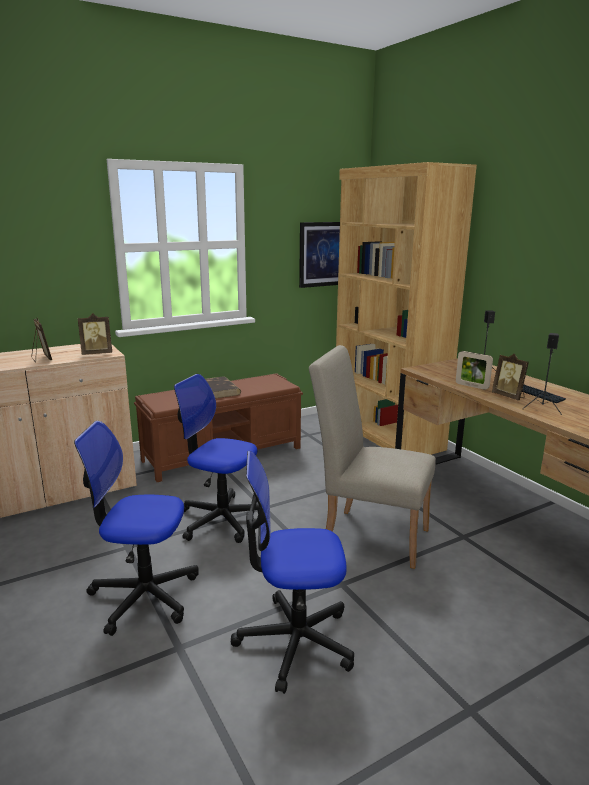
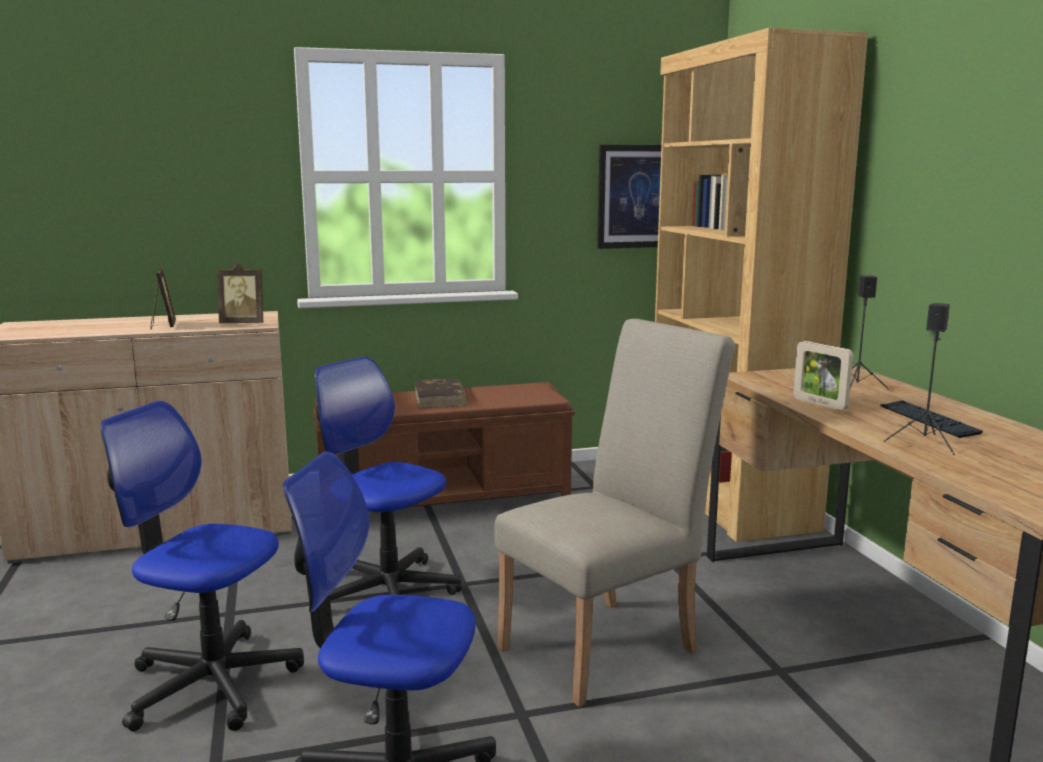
camera: 15 degrees right, 5 degrees down
beige chair [309,345,436,569] -> beige chair turned 105 degrees clockwise [494,319,735,707]
picture frame [492,354,529,401] -> none

